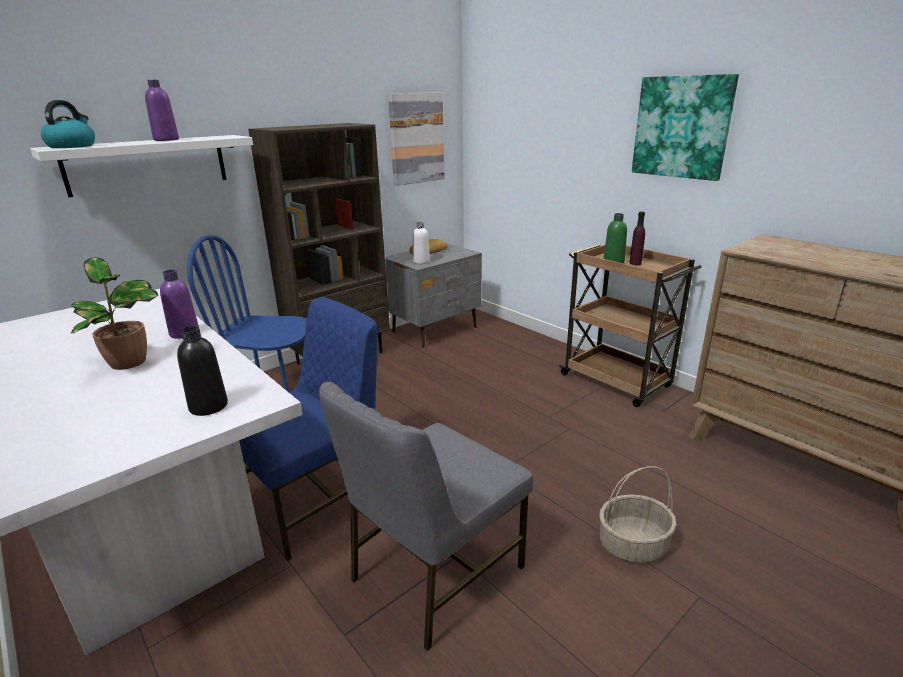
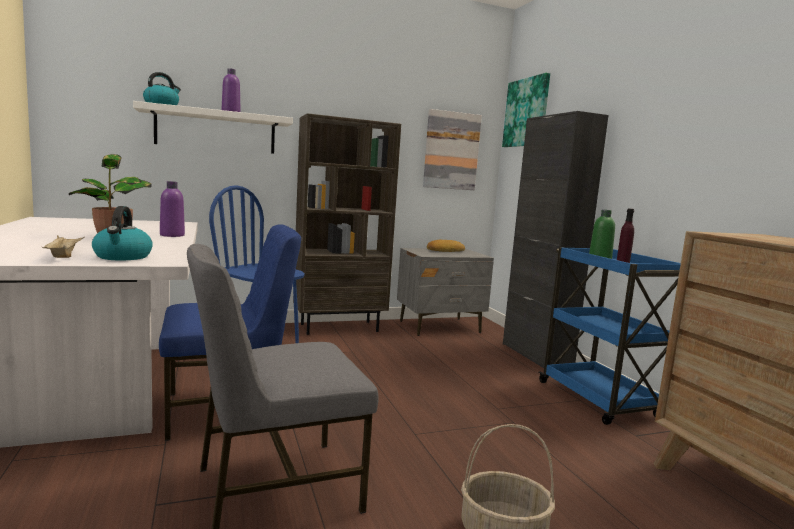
camera: 20 degrees right, 15 degrees down
black bottle [177,326,228,416] -> kettle [92,206,153,260]
white bottle [413,222,430,264] -> none
brown cart [559,244,702,407] -> blue cart [539,247,681,425]
picture [632,74,739,181] -> picture moved to [502,73,550,147]
none -> beige tray [42,235,85,258]
none -> black cabinet [503,111,609,368]

